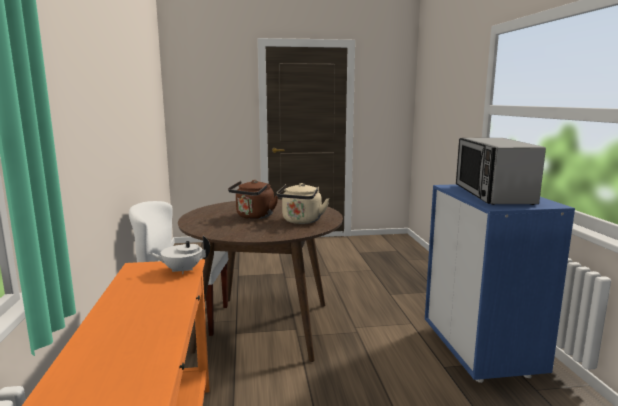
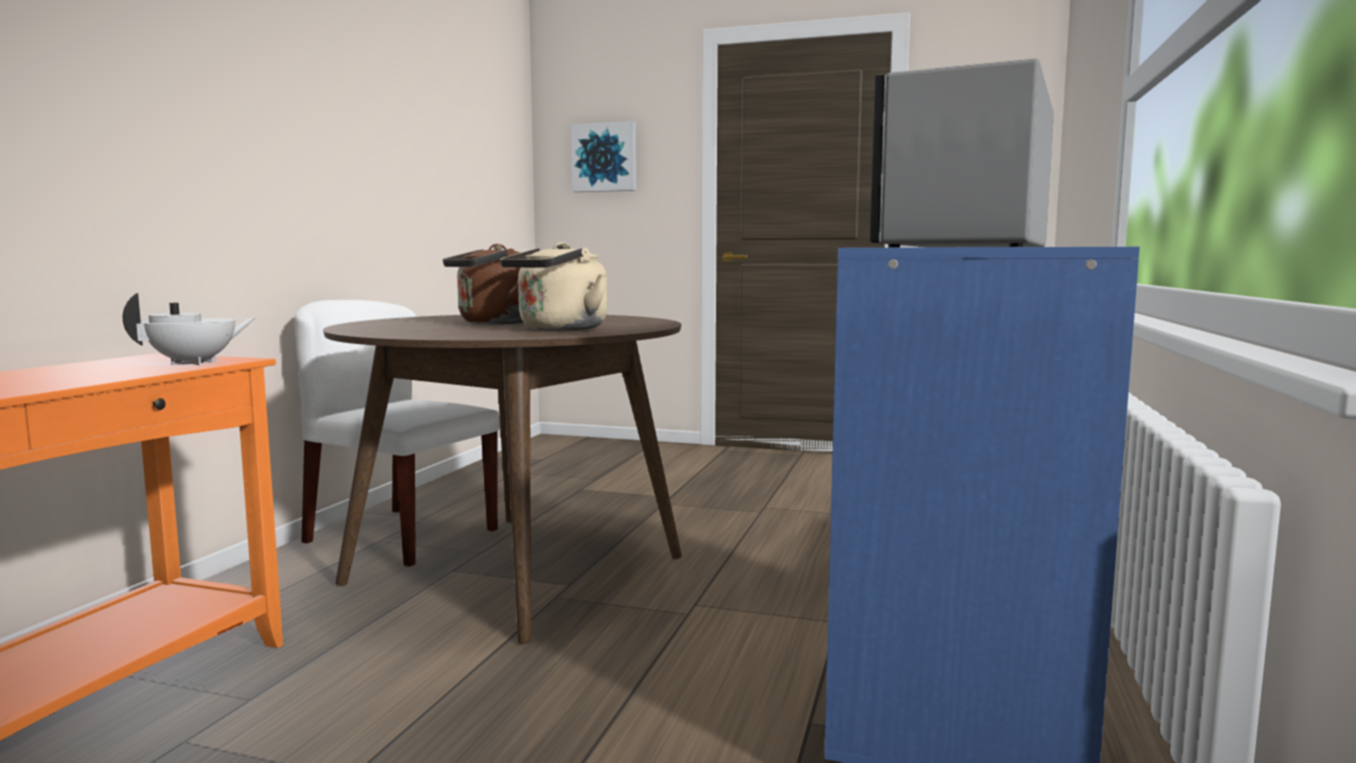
camera: 25 degrees right, 5 degrees down
white teapot [148,236,210,274] -> white teapot turned 120 degrees clockwise [123,293,255,365]
none -> picture [571,121,636,192]

